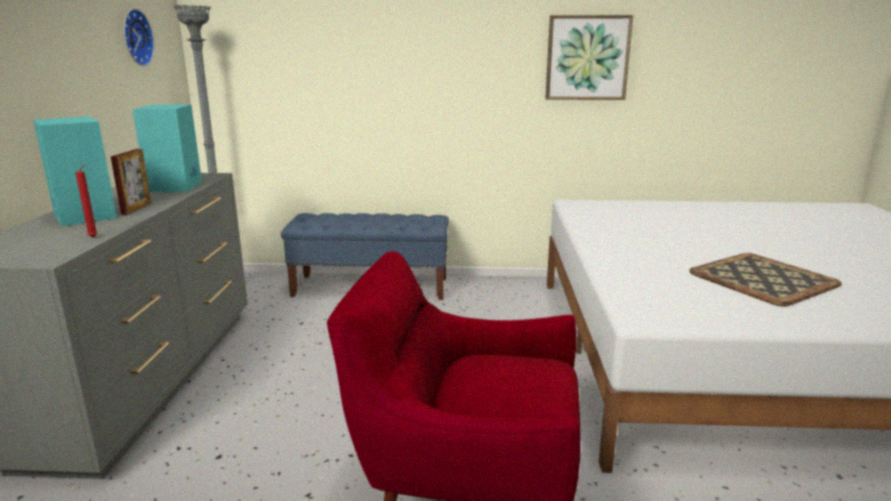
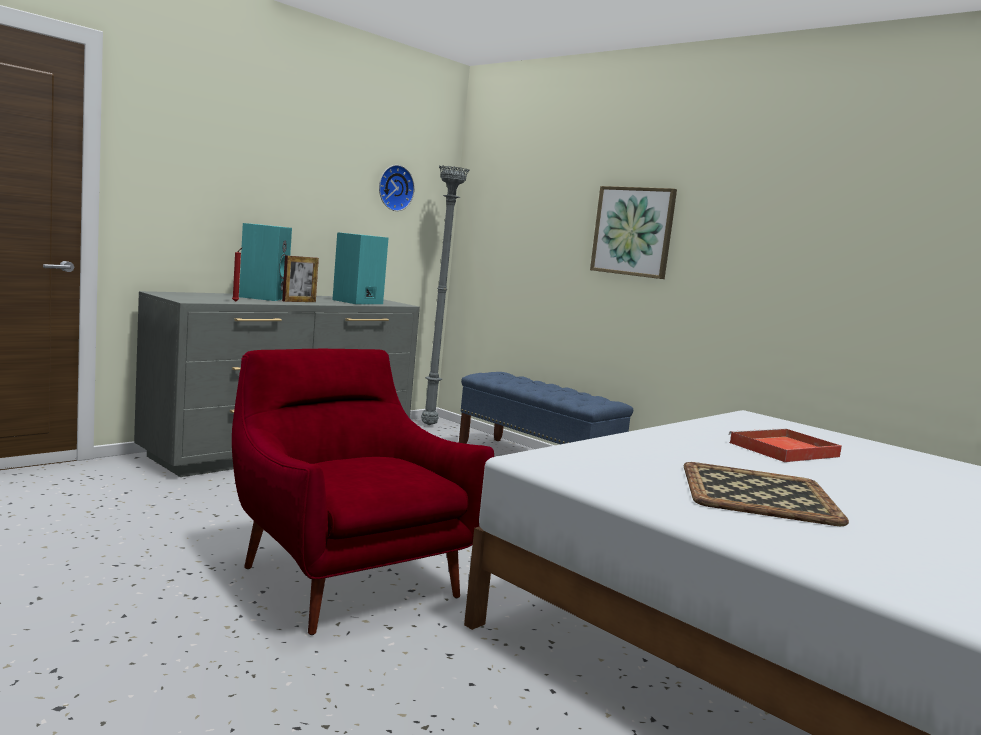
camera: 40 degrees right, 10 degrees down
picture [545,15,633,100] -> picture moved to [590,186,677,279]
none -> red tray [729,428,842,462]

